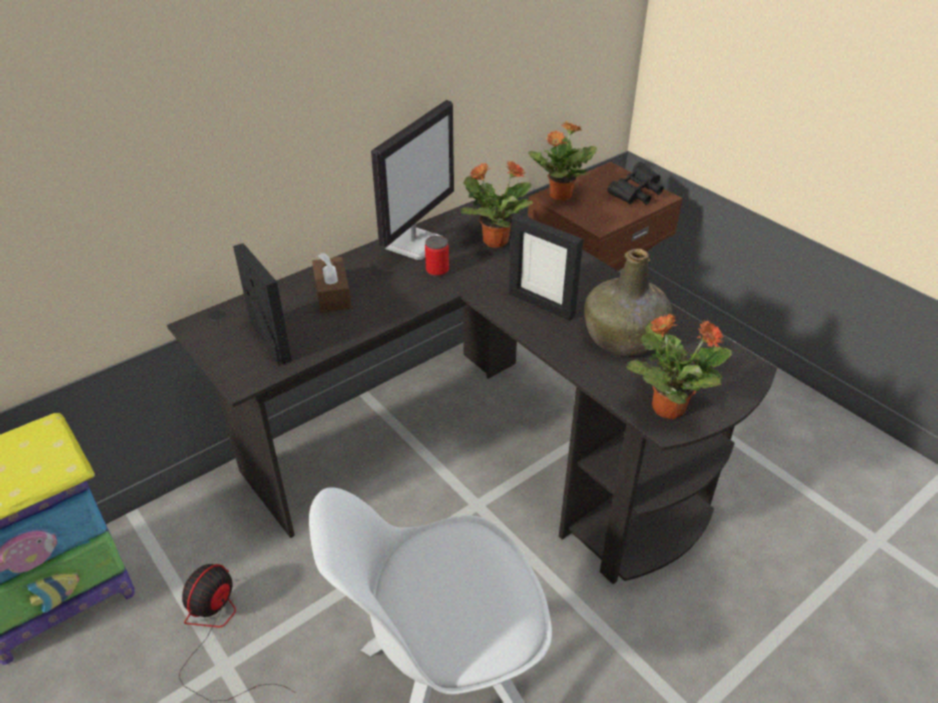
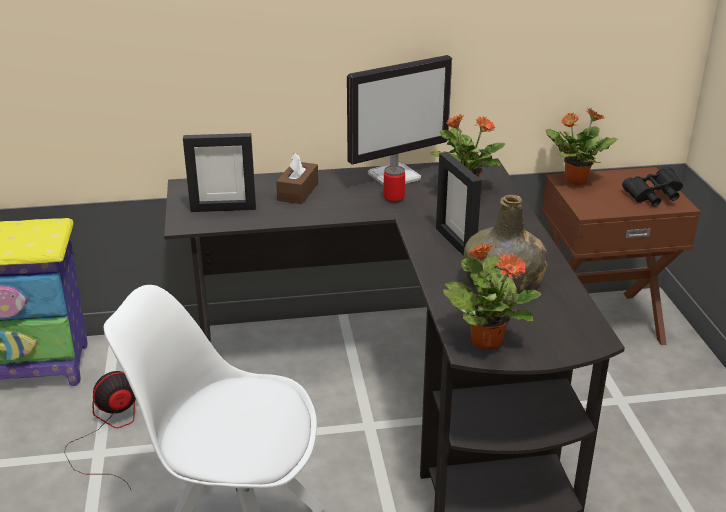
camera: 30 degrees right, 10 degrees down
picture frame [233,243,292,366] -> picture frame turned 90 degrees clockwise [183,133,256,212]

